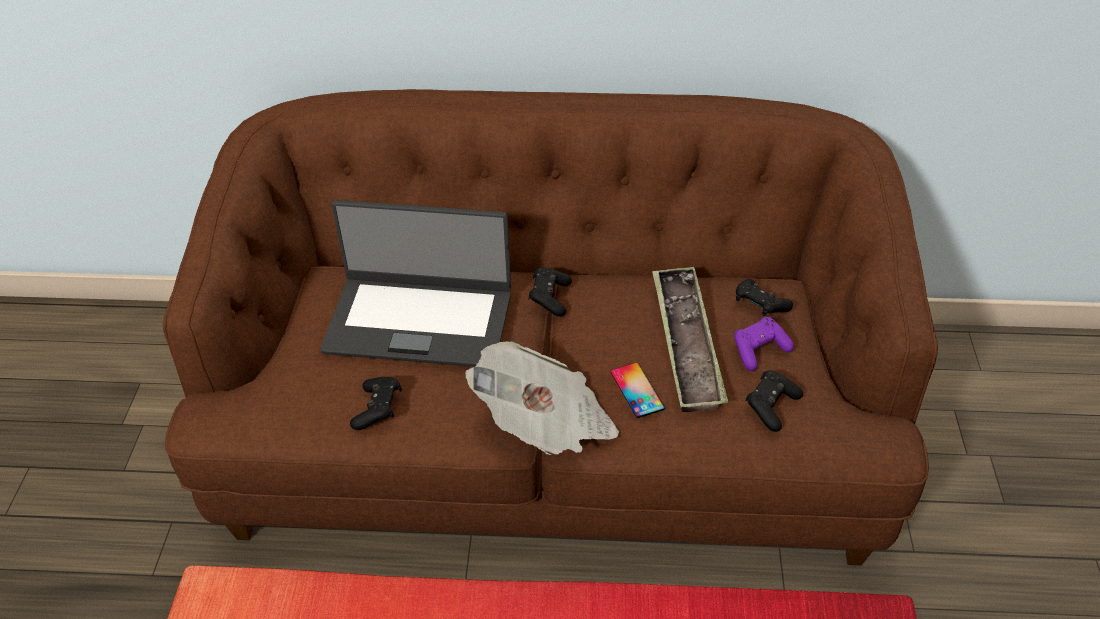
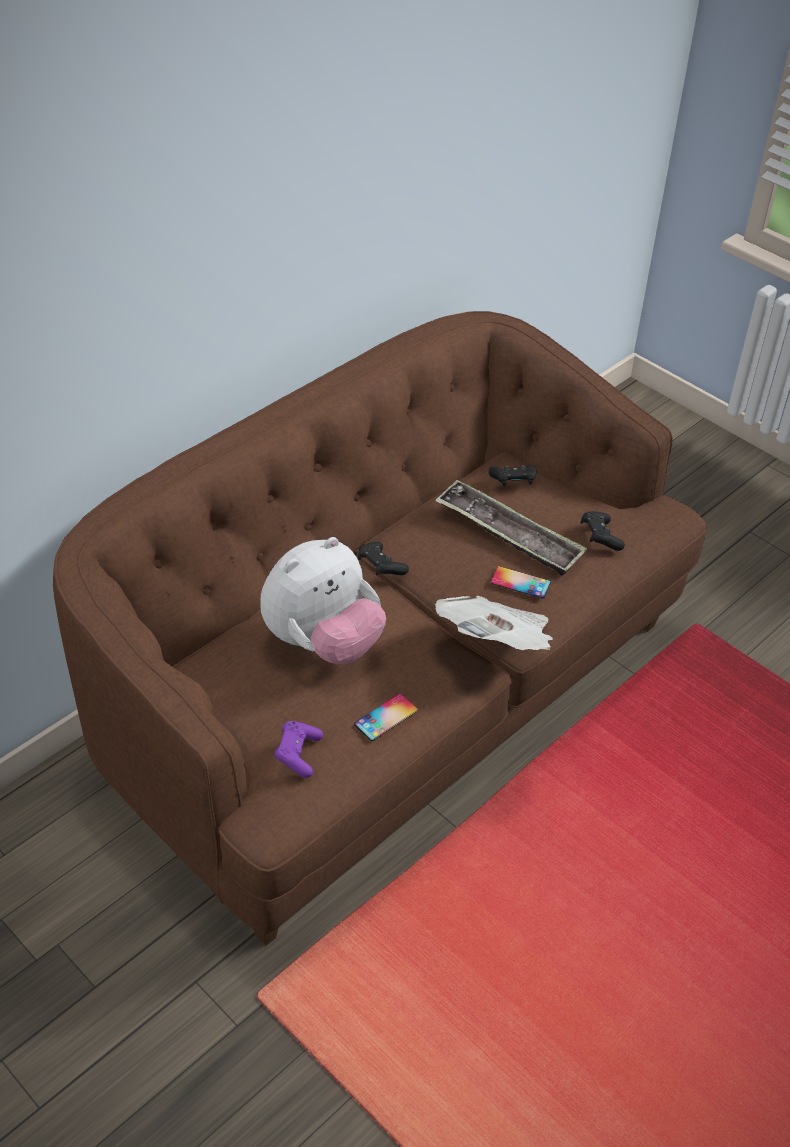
camera: 50 degrees left, 0 degrees up
laptop [320,200,511,367] -> plush toy [260,537,386,664]
black game controller [350,377,402,430] -> phone [354,693,418,741]
purple game controller [734,317,794,371] -> purple game controller moved to [274,721,323,778]

